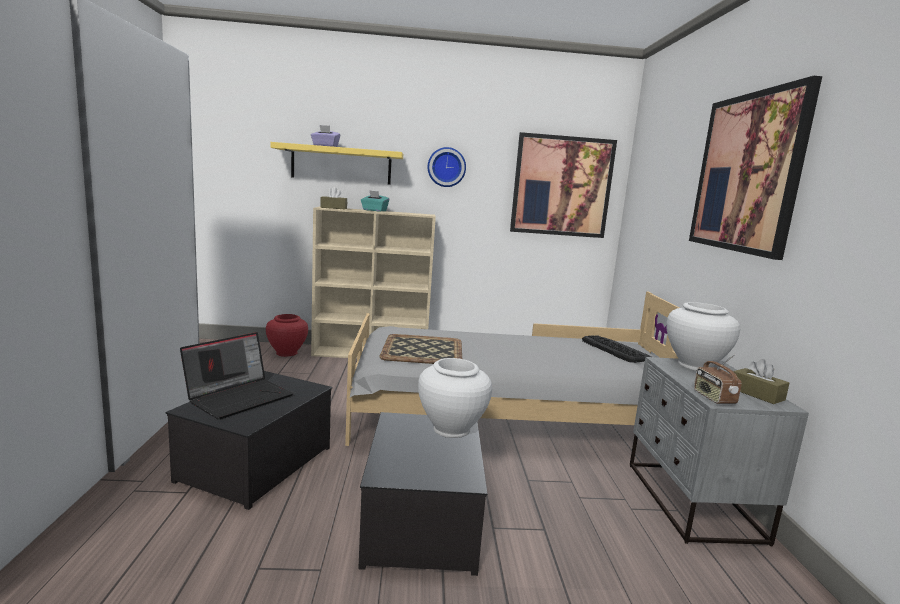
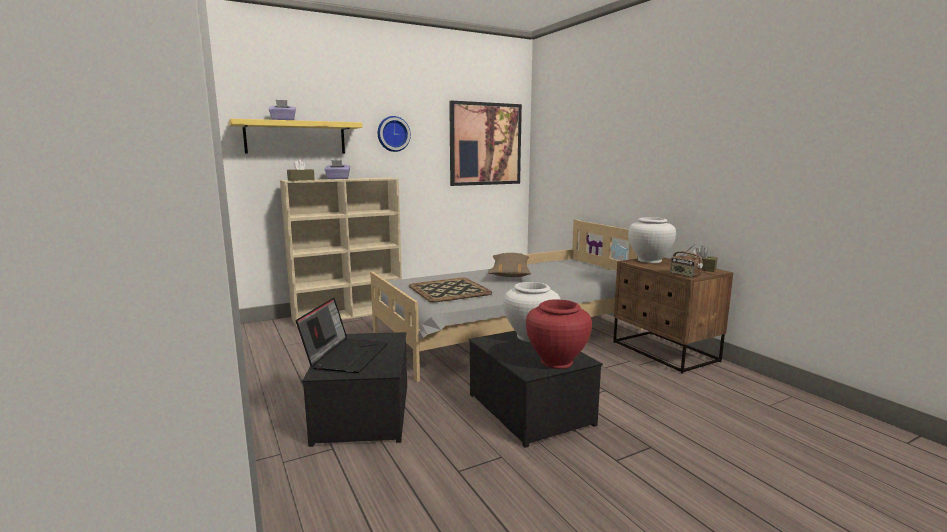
camera: 25 degrees left, 0 degrees up
red vase [266,314,308,357] -> red vase moved to [526,299,592,369]
turquoise tissue box [361,190,389,211] -> purple tissue box [325,160,350,179]
keyboard [582,335,651,363] -> none
grey nightstand [630,357,809,546] -> brown nightstand [613,257,733,374]
picture [689,76,822,260] -> none
none -> brown pillow [488,253,531,277]

